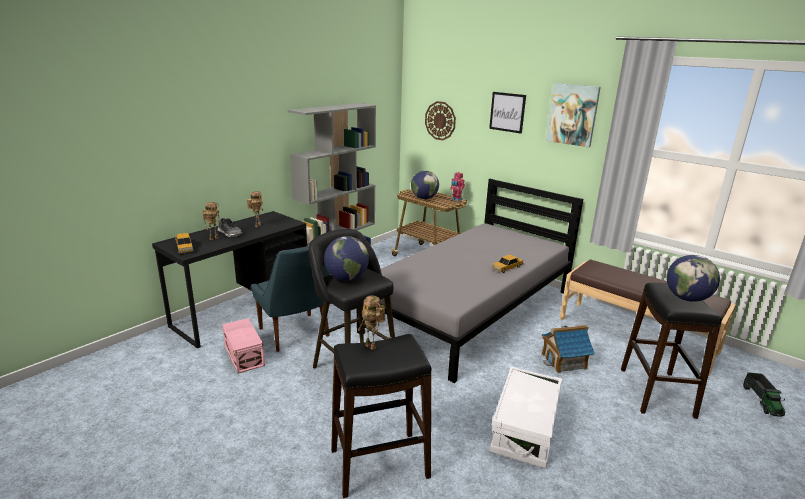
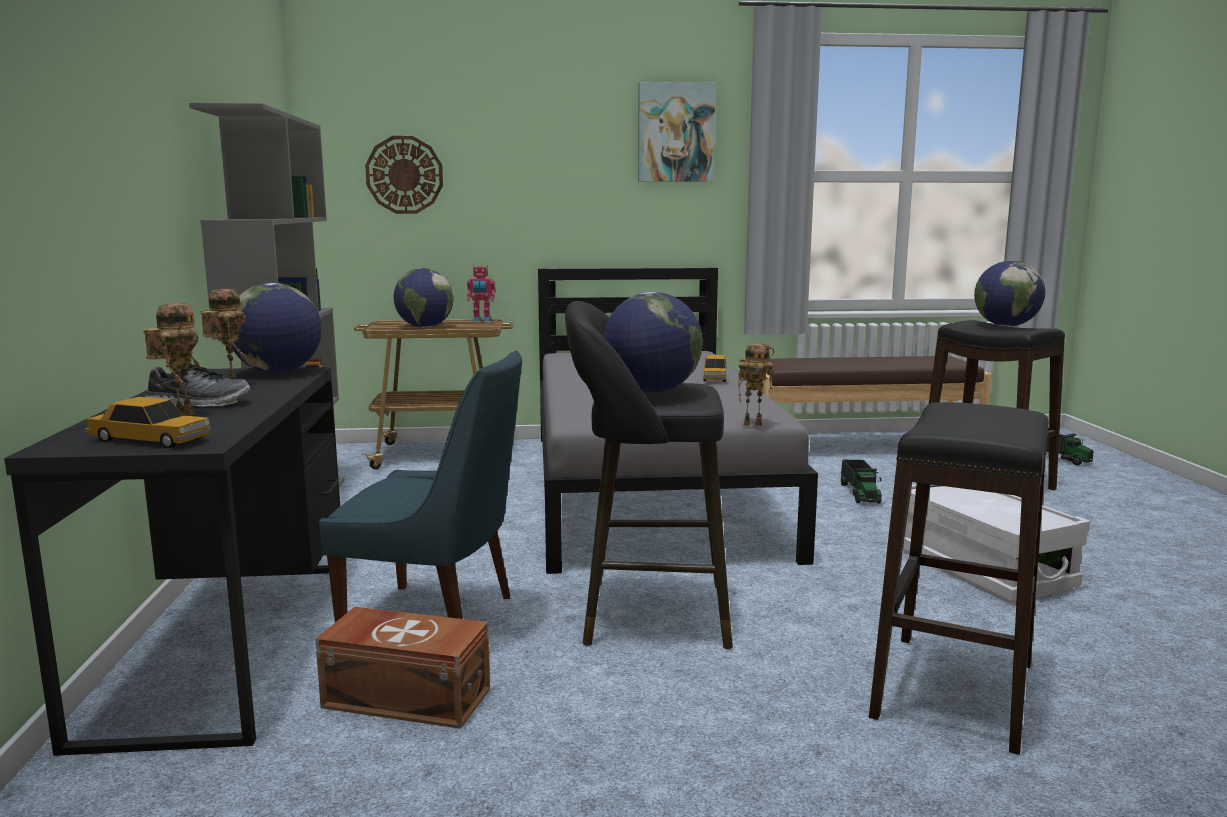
camera: 45 degrees left, 10 degrees down
pink storage box [222,318,265,374] -> brown storage box [315,607,490,729]
toy robot [358,296,385,350] -> toy robot moved to [738,343,774,426]
picture [489,92,526,134] -> none
toy house [541,325,595,373] -> toy truck [841,460,882,503]
none -> globe [231,283,322,373]

